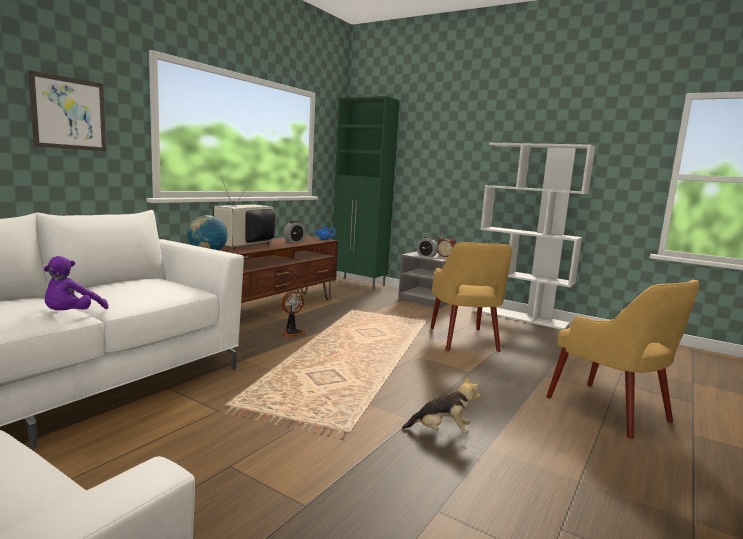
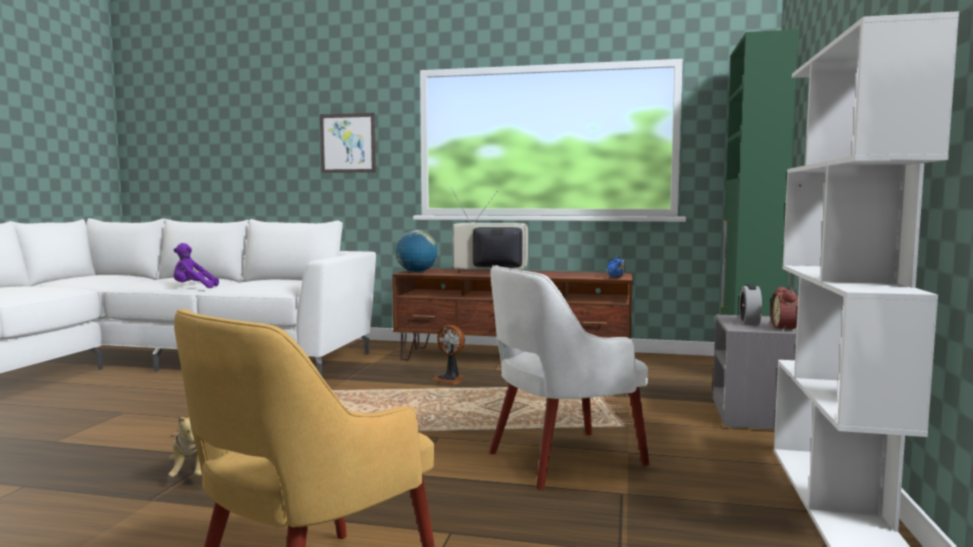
camera: 70 degrees right, 5 degrees down
alarm clock [284,221,306,242] -> none
yellow armchair [430,242,512,352] -> white armchair [489,265,650,489]

